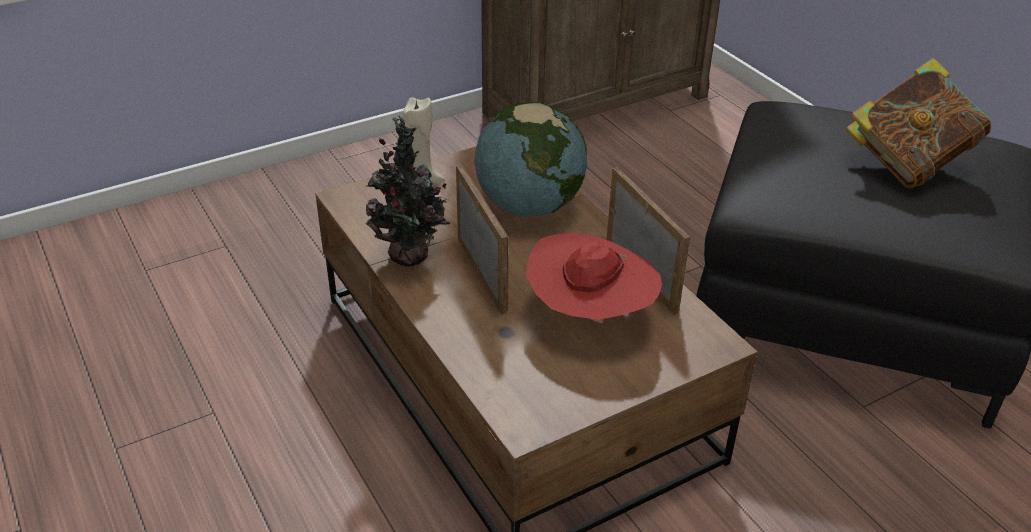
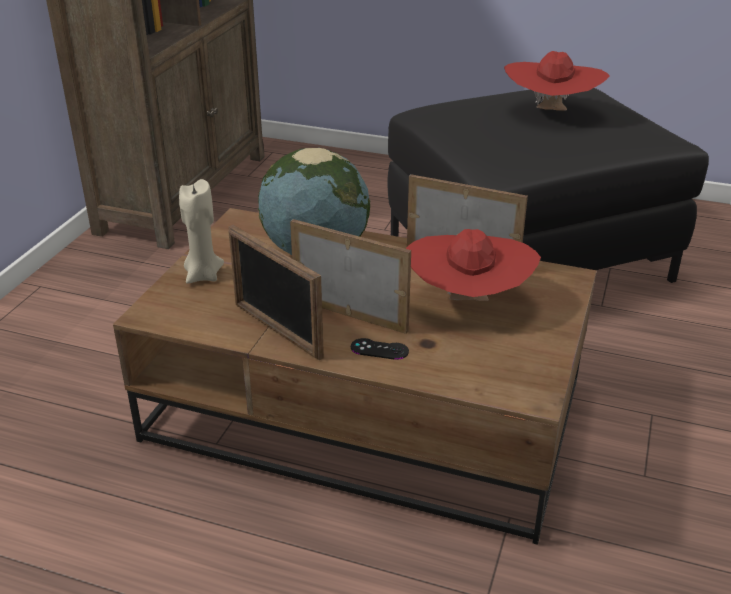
camera: 40 degrees left, 5 degrees down
potted plant [366,115,451,267] -> picture frame [228,225,324,360]
book [846,58,991,188] -> red hat [504,51,610,111]
none -> black game controller [351,338,409,360]

